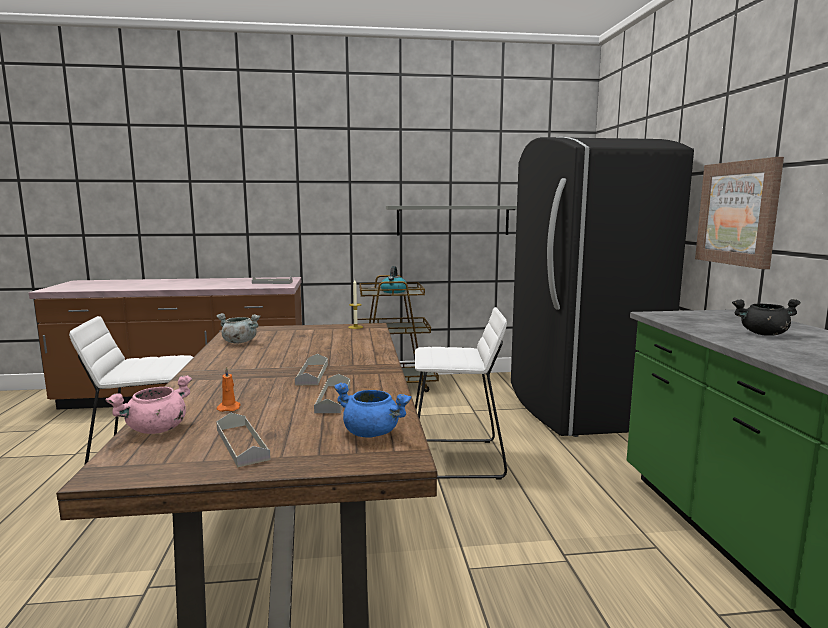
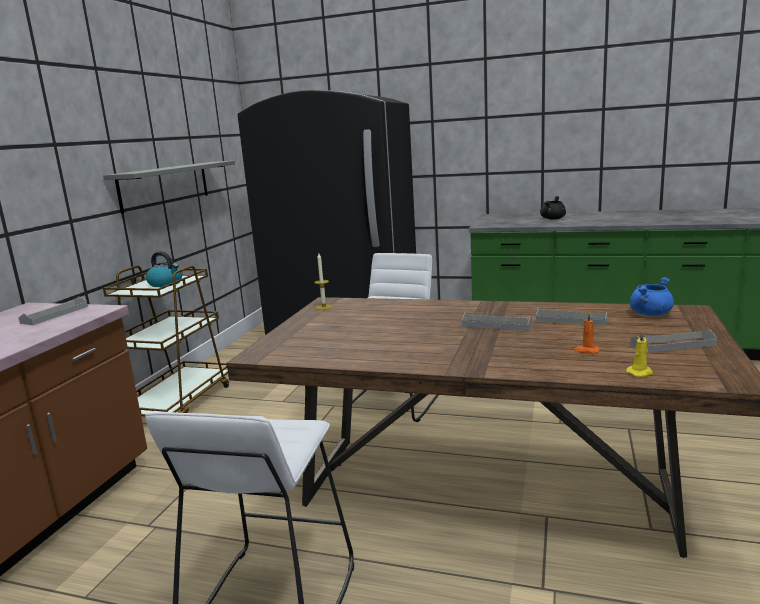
camera: 65 degrees left, 5 degrees up
pink cooking pot [106,375,192,434] -> yellow candle [626,331,653,377]
grey cooking pot [216,313,260,343] -> none
picture [695,157,784,269] -> none

